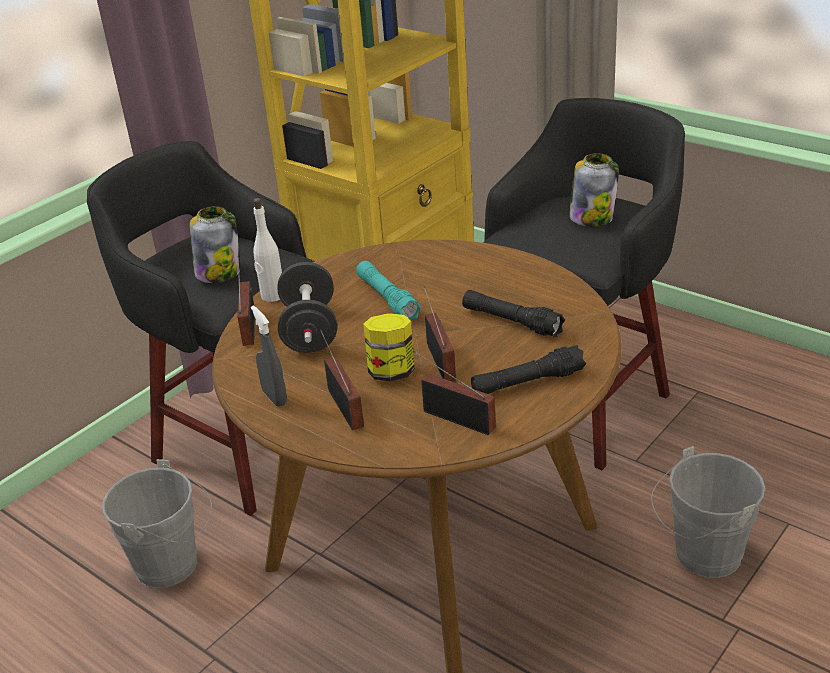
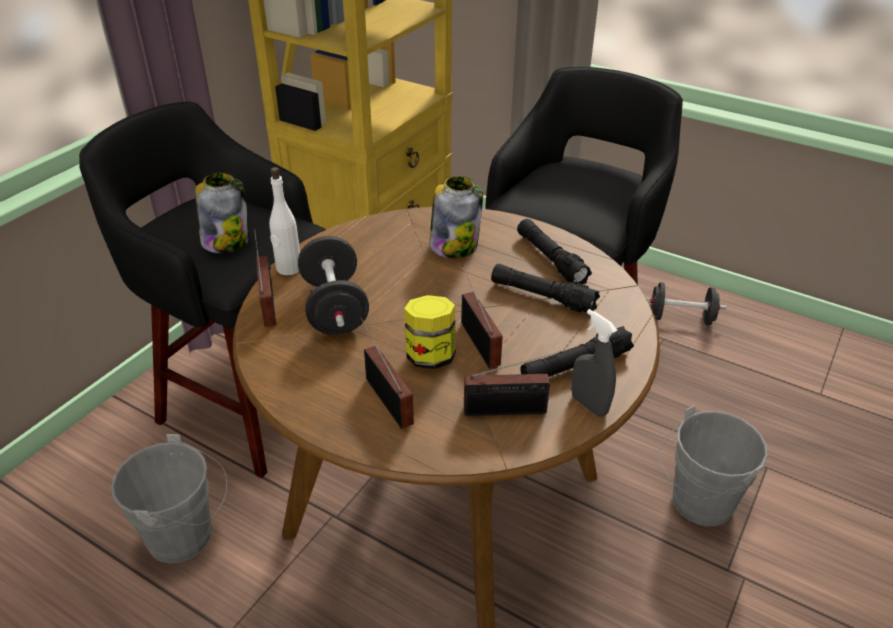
camera: 10 degrees left, 5 degrees up
grey spray bottle [251,306,287,407] -> grey spray bottle moved to [571,309,617,417]
turquoise flashlight [356,261,421,320] -> none
radio [413,351,496,435] -> radio turned 150 degrees clockwise [464,351,562,416]
jar [569,153,619,227] -> jar moved to [429,176,483,258]
none -> black flashlight [517,219,592,284]
none -> black dumbbell [646,282,726,325]

